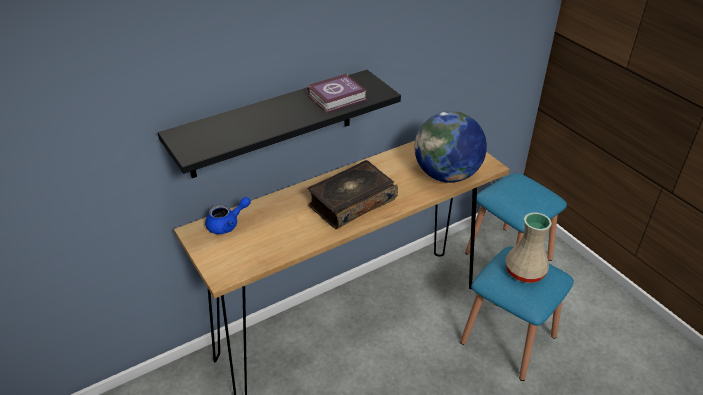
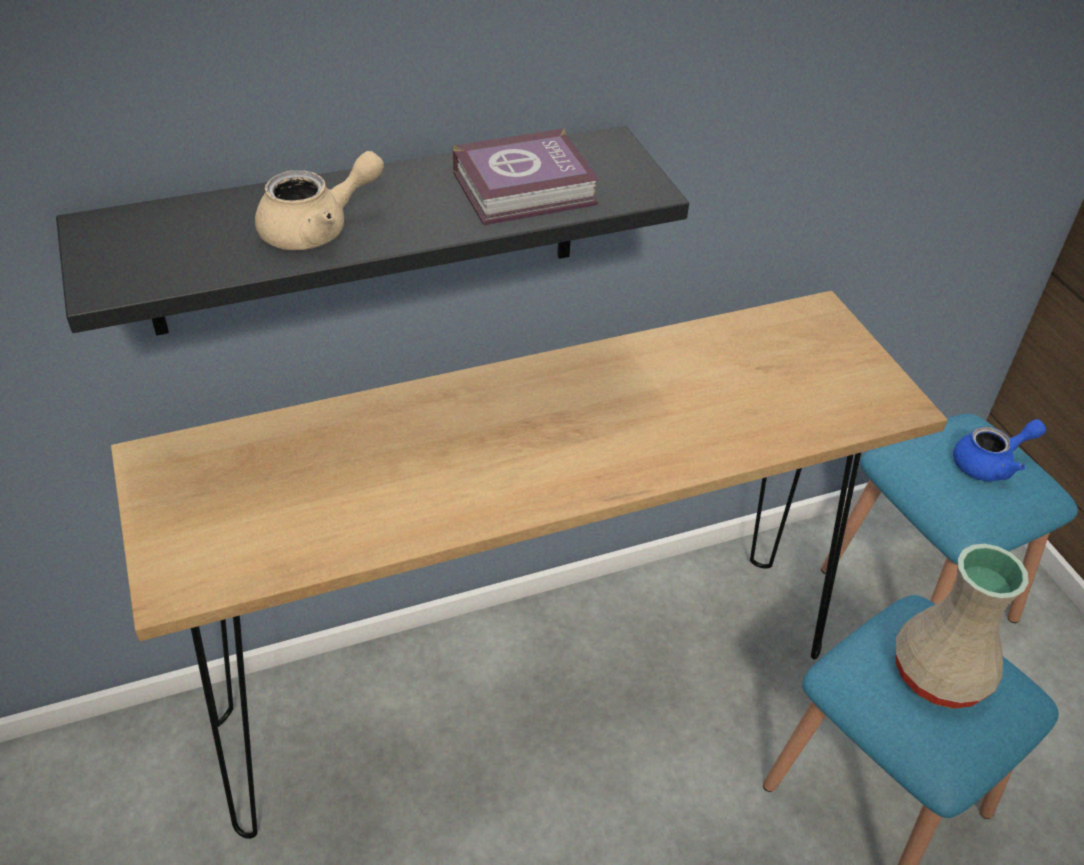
camera: 10 degrees right, 5 degrees up
blue teapot [205,197,251,234] -> blue teapot moved to [953,419,1046,481]
book [307,160,398,229] -> none
globe [414,111,487,183] -> none
none -> beige teapot [255,151,384,250]

